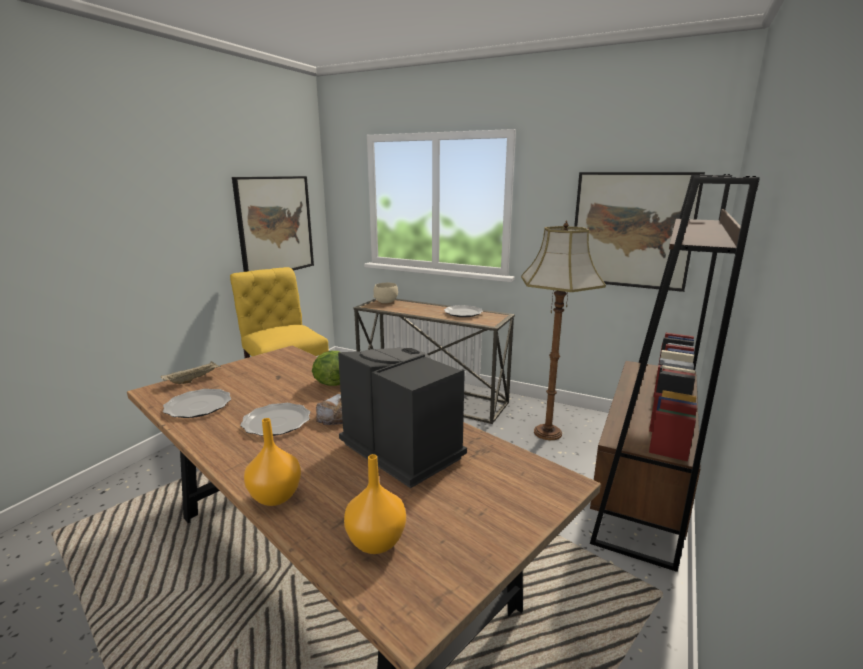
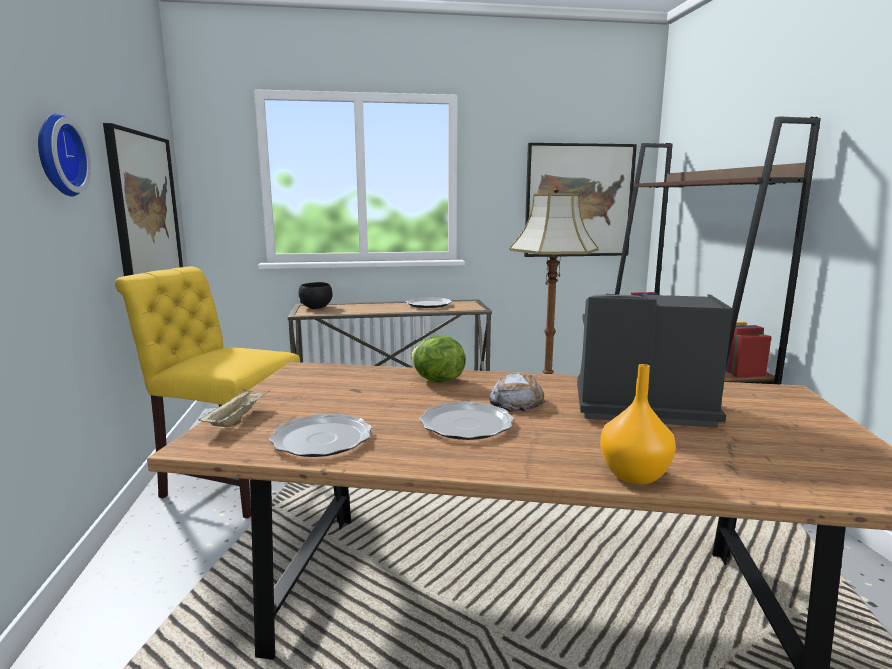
camera: 35 degrees left, 5 degrees down
orange vase [344,454,406,554] -> none
beige bowl [373,283,398,303] -> black bowl [299,282,333,309]
none -> wall clock [38,113,91,196]

